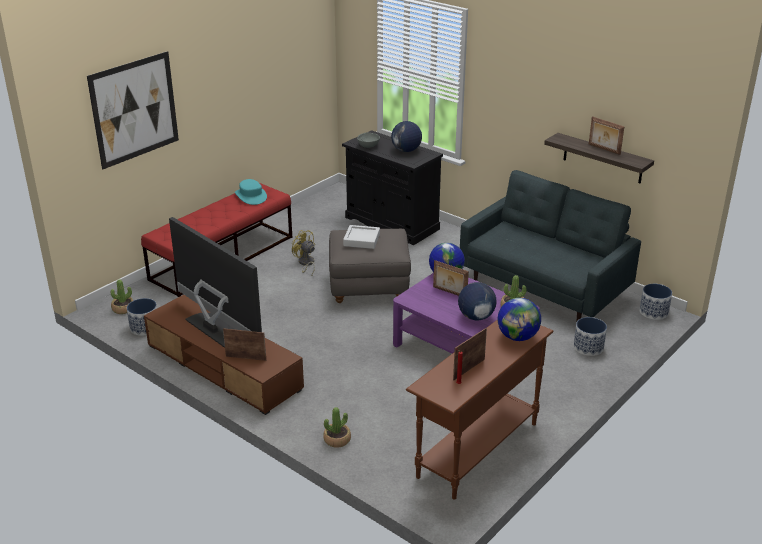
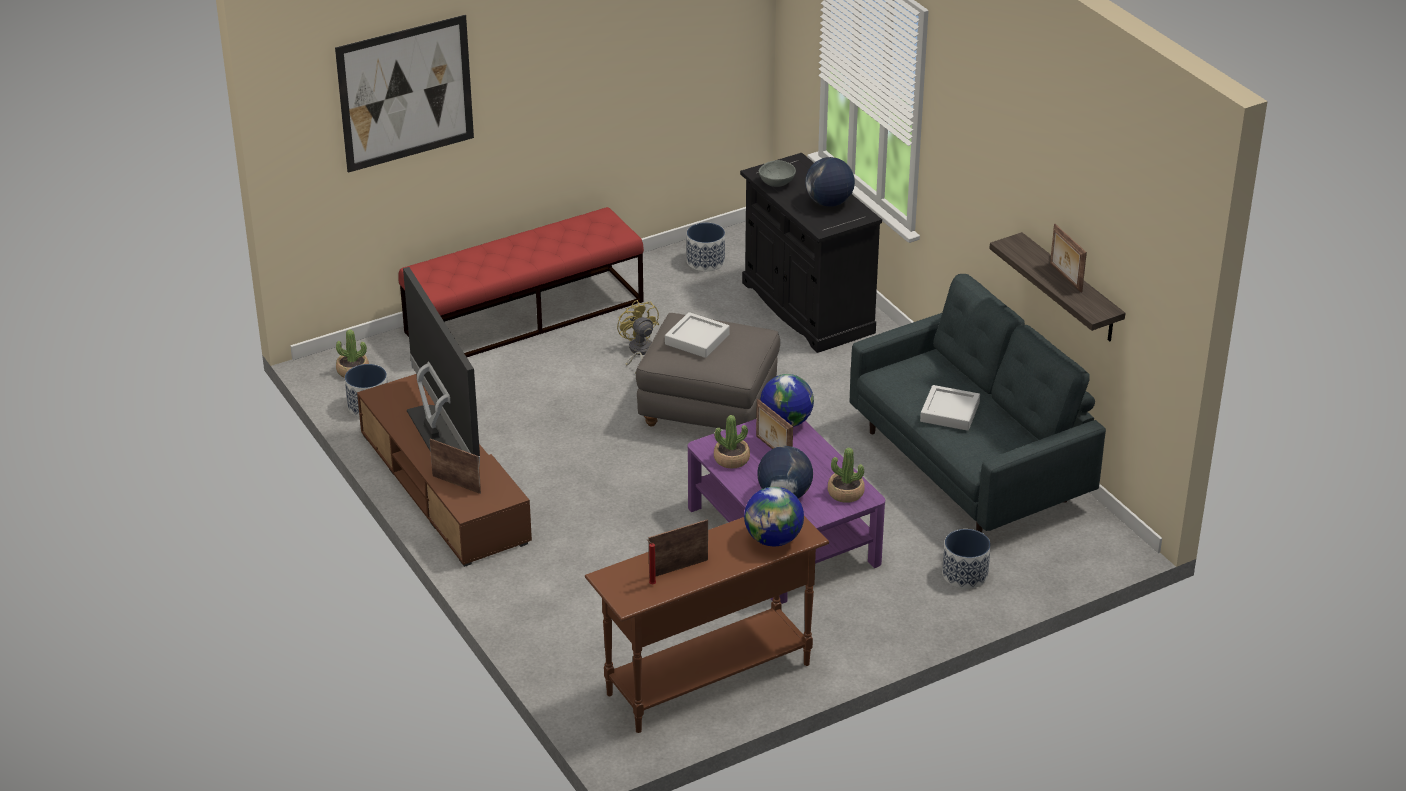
camera: 20 degrees right, 5 degrees up
turquoise hat [235,179,267,205] -> none
potted plant [324,407,351,448] -> potted plant moved to [714,415,750,469]
planter [639,284,672,320] -> planter moved to [687,223,725,271]
none -> grey tray [920,385,980,431]

